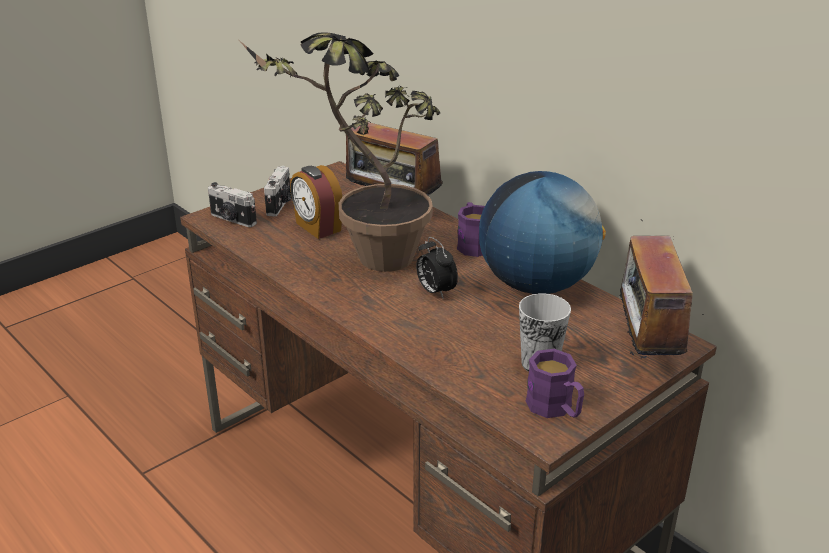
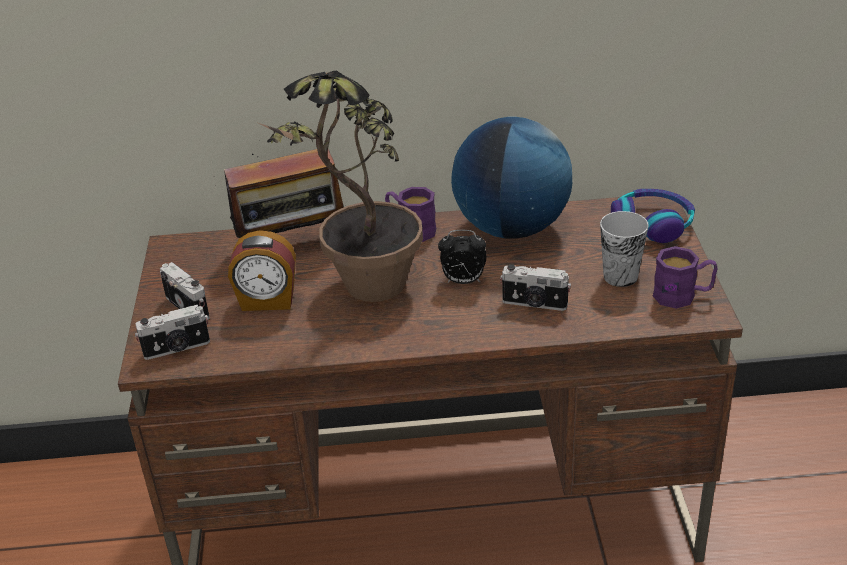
camera: 50 degrees left, 5 degrees up
radio [596,219,704,358] -> headphones [611,189,695,243]
none -> camera [500,264,571,311]

